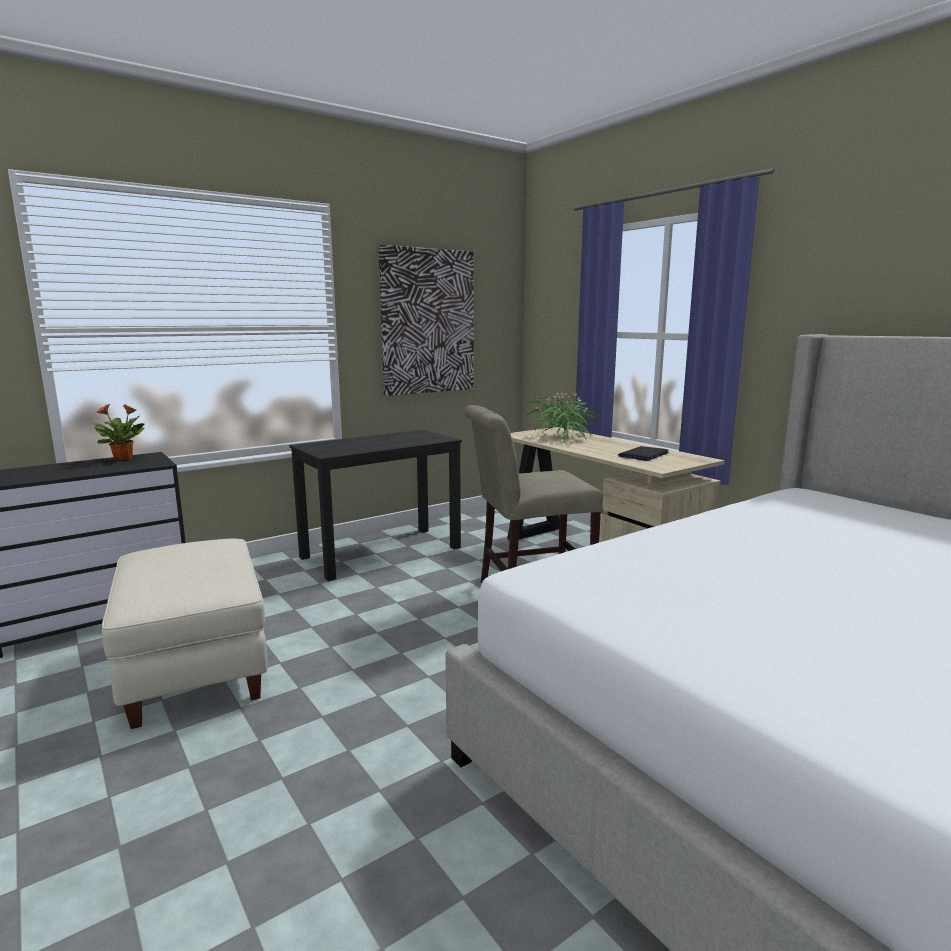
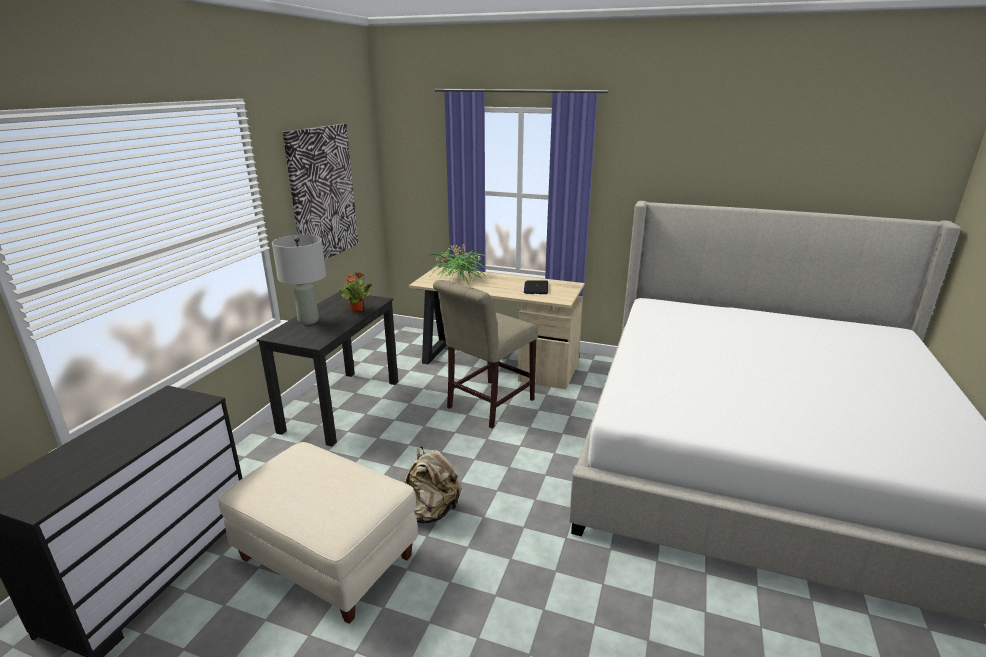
camera: 35 degrees left, 10 degrees up
potted plant [92,404,145,461] -> potted plant moved to [337,272,374,313]
none -> grey table lamp [272,235,326,325]
none -> beige backpack [405,446,461,523]

